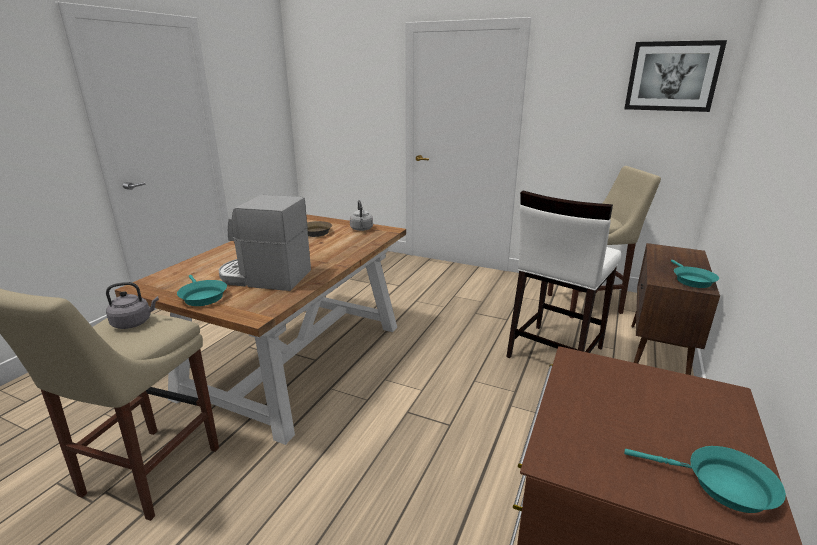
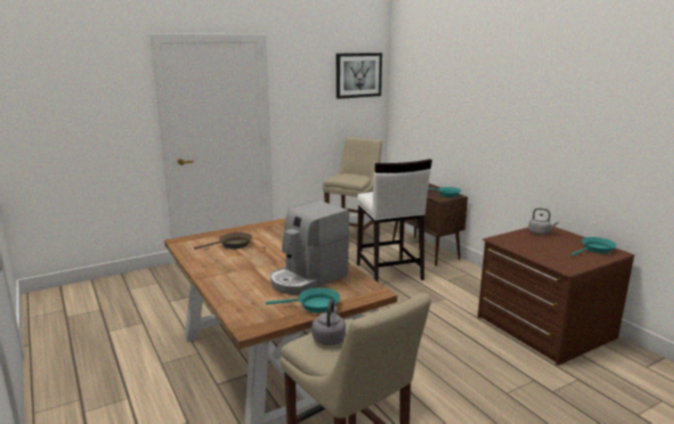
camera: 55 degrees left, 5 degrees down
grey kettle [350,200,373,231] -> grey kettle moved to [529,208,559,234]

